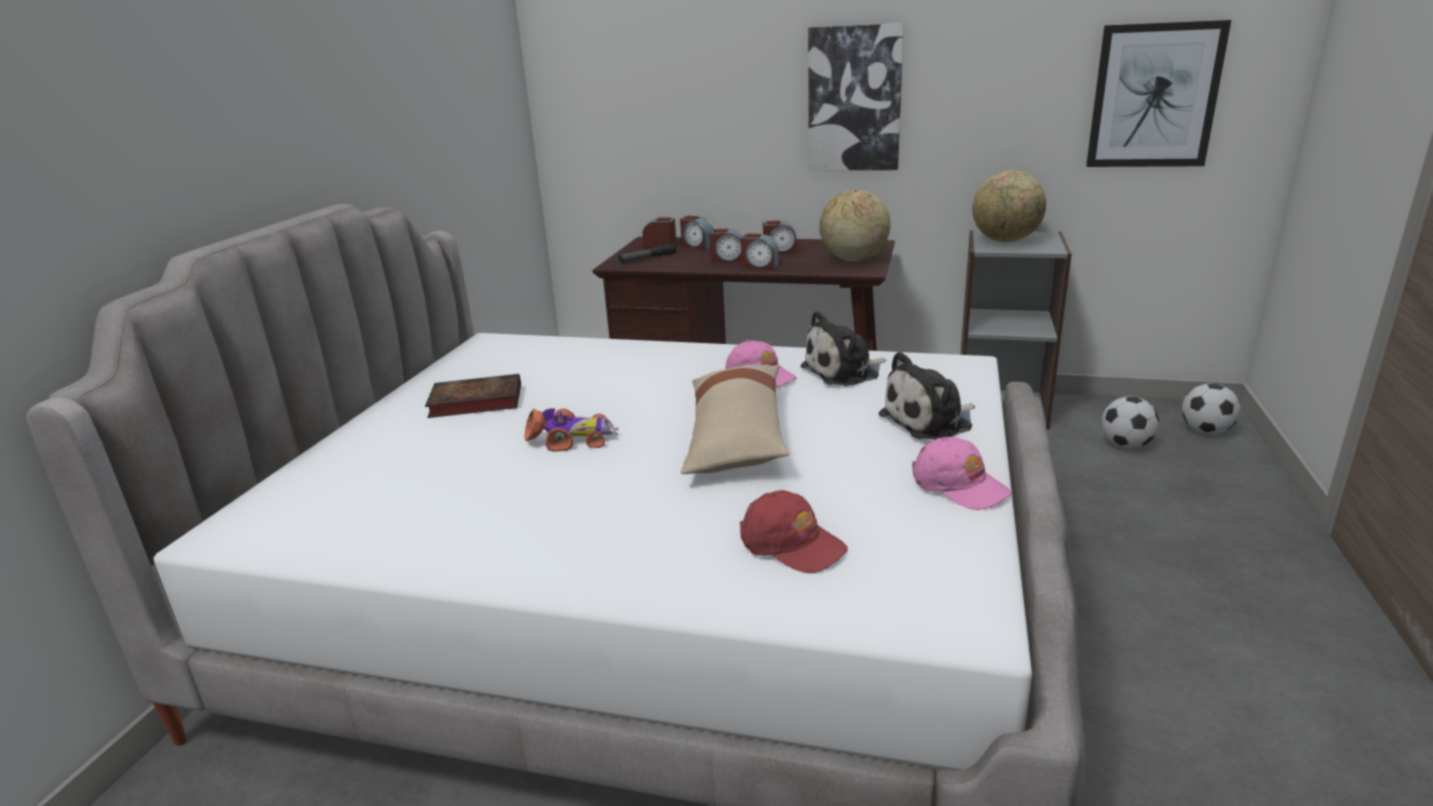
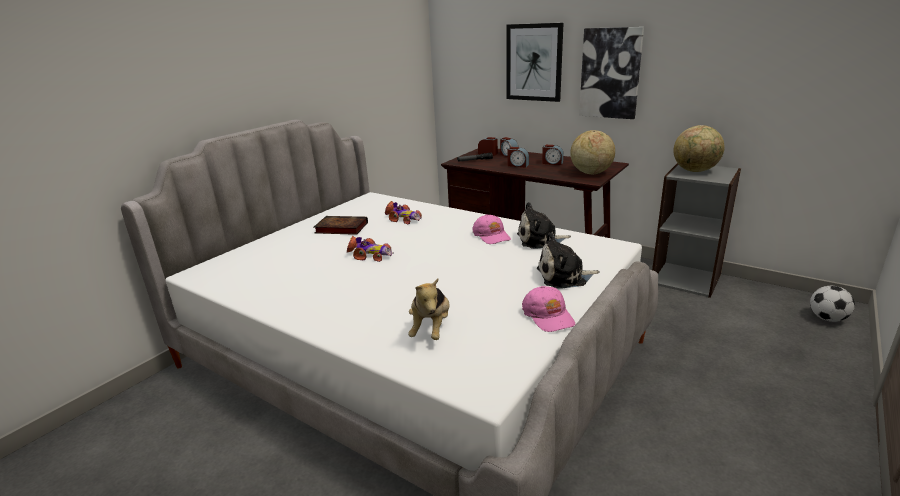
camera: 20 degrees right, 0 degrees up
beige pillow [681,364,789,474] -> none
red cap [740,490,848,573] -> plush toy [408,278,450,340]
alarm clock [741,233,779,269] -> none
picture [1086,20,1231,167] -> picture moved to [506,23,563,102]
football [1101,396,1159,449] -> none
none -> toy car [385,201,422,224]

